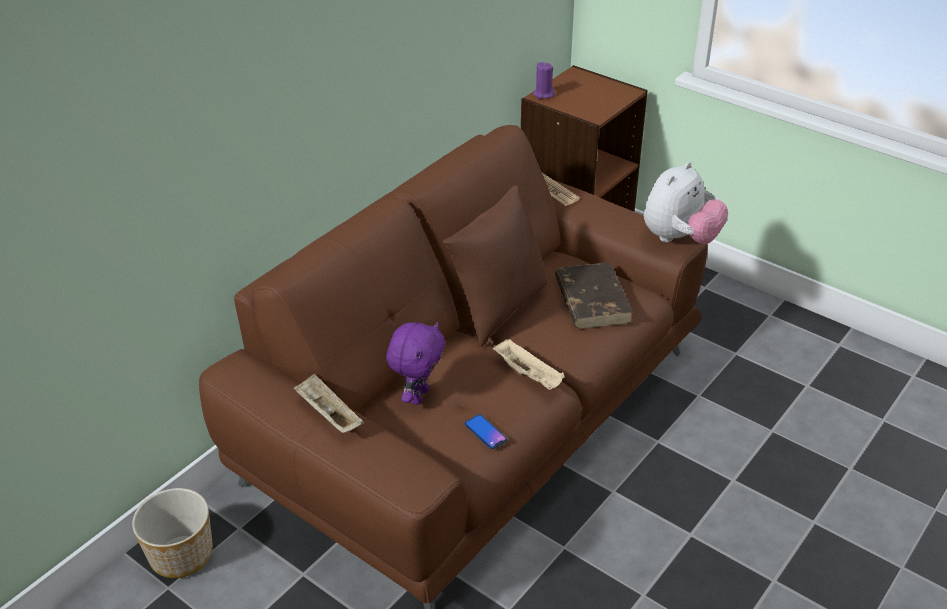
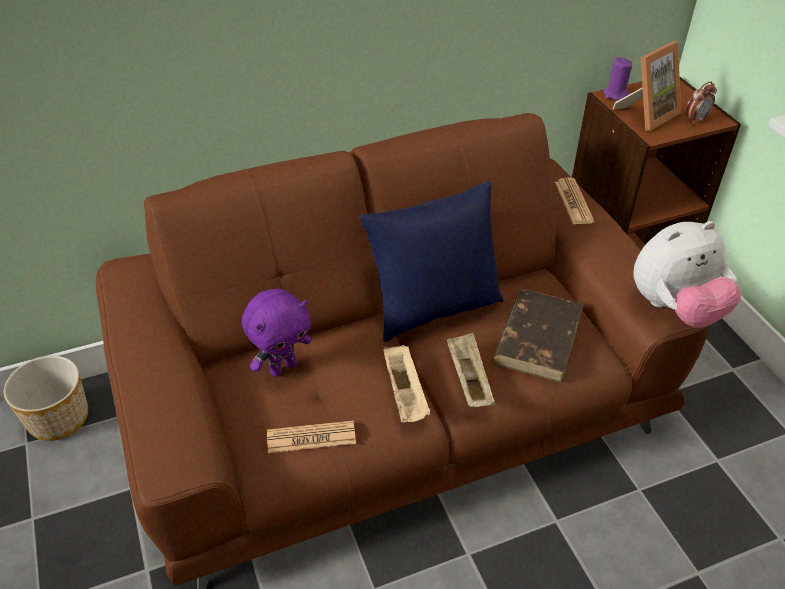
camera: 30 degrees right, 5 degrees up
beige tray [294,373,364,433] -> beige tray moved to [447,333,495,407]
brown pillow [443,185,547,347] -> blue pillow [360,181,503,342]
phone [464,414,507,449] -> newspaper [267,421,356,453]
none -> picture frame [613,41,681,131]
none -> alarm clock [685,82,717,125]

